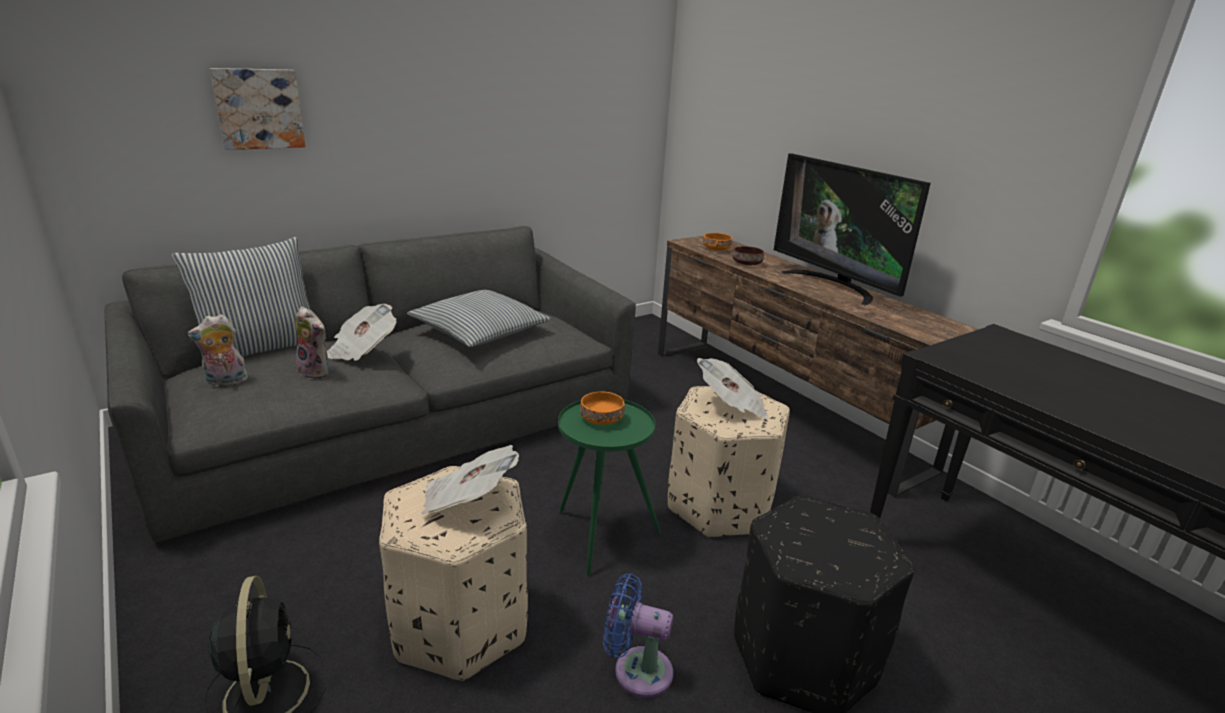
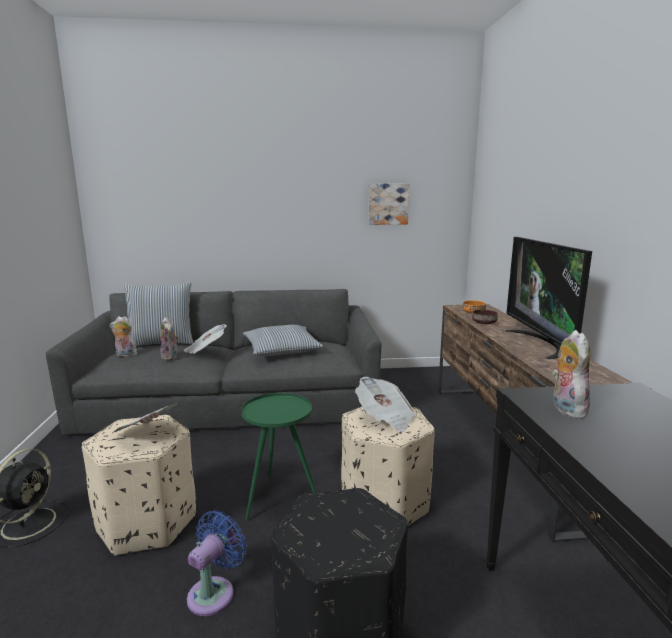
camera: 30 degrees right, 10 degrees down
picture [210,68,305,150] -> picture moved to [368,184,409,225]
orange bowl [580,391,625,425] -> none
blue fan [603,573,673,698] -> blue fan turned 75 degrees clockwise [187,510,247,616]
none -> plush toy [552,330,591,419]

